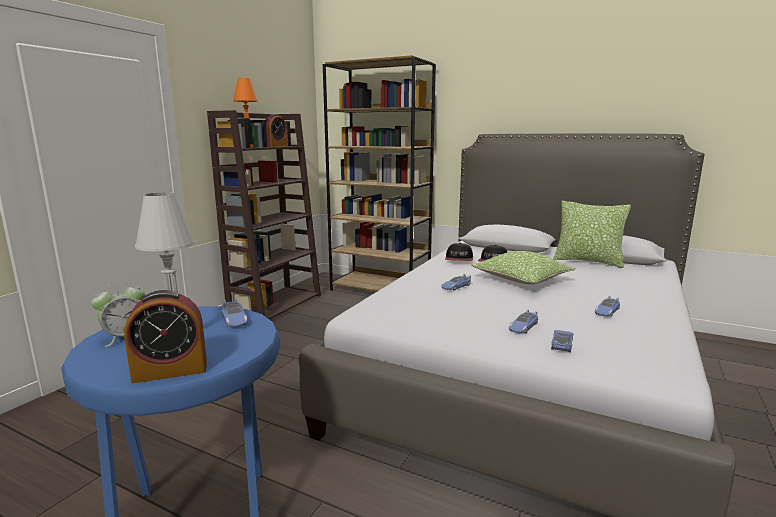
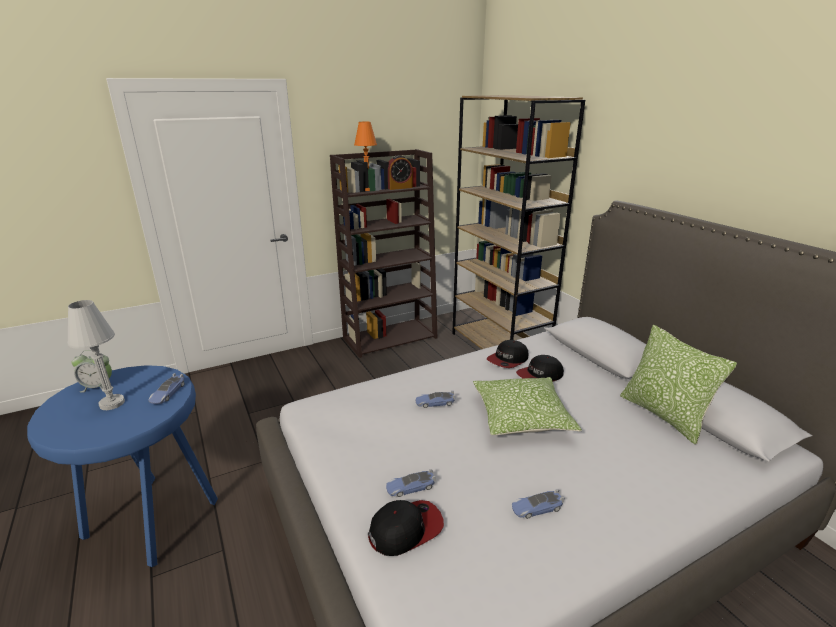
camera: 35 degrees right, 10 degrees up
alarm clock [124,290,207,383] -> none
toy car [551,330,573,353] -> cap [368,500,444,556]

